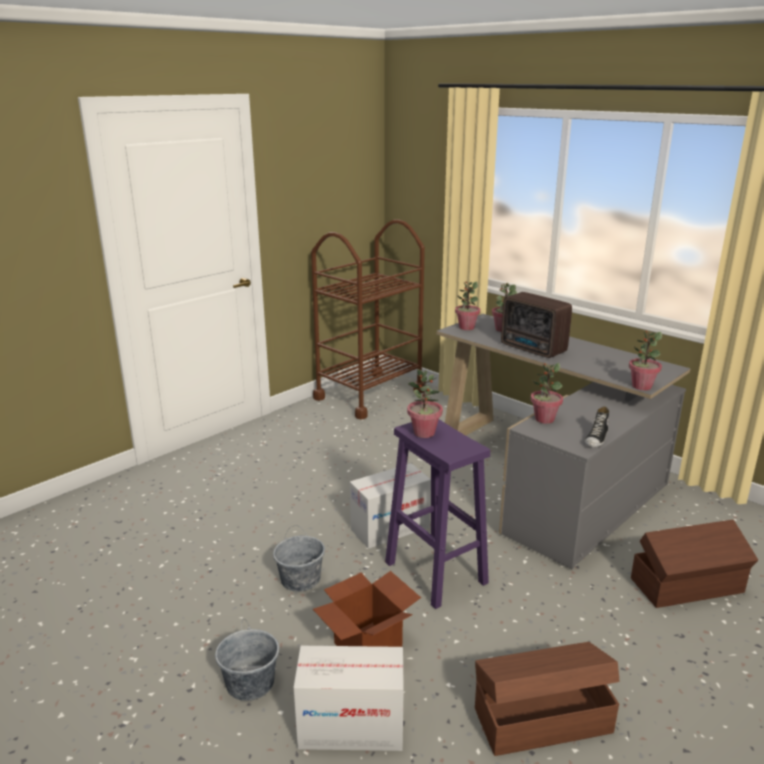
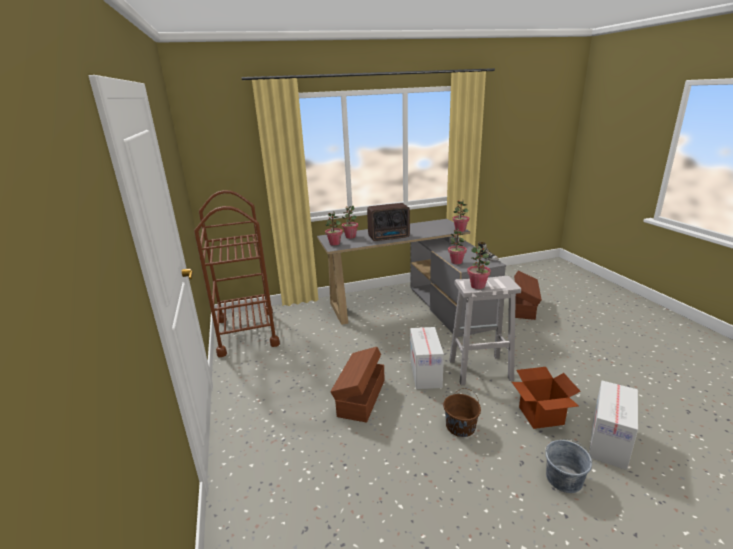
camera: 60 degrees left, 0 degrees up
grey bucket [273,526,325,592] -> brown bucket [443,388,481,437]
purple stool [385,419,490,609] -> white stool [449,276,521,385]
brown storage box [475,642,620,756] -> brown storage box moved to [330,347,385,422]

